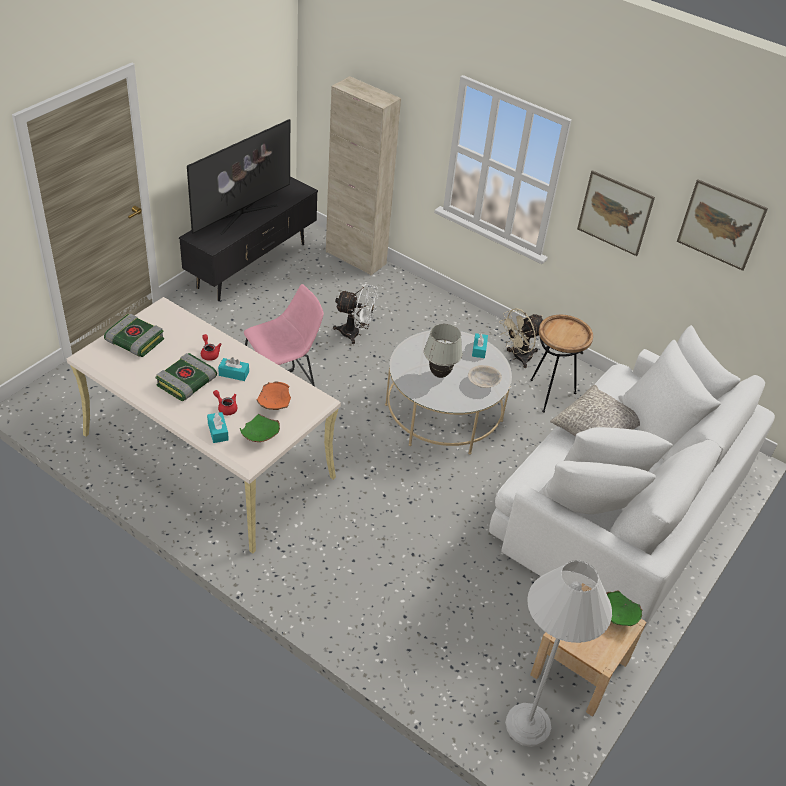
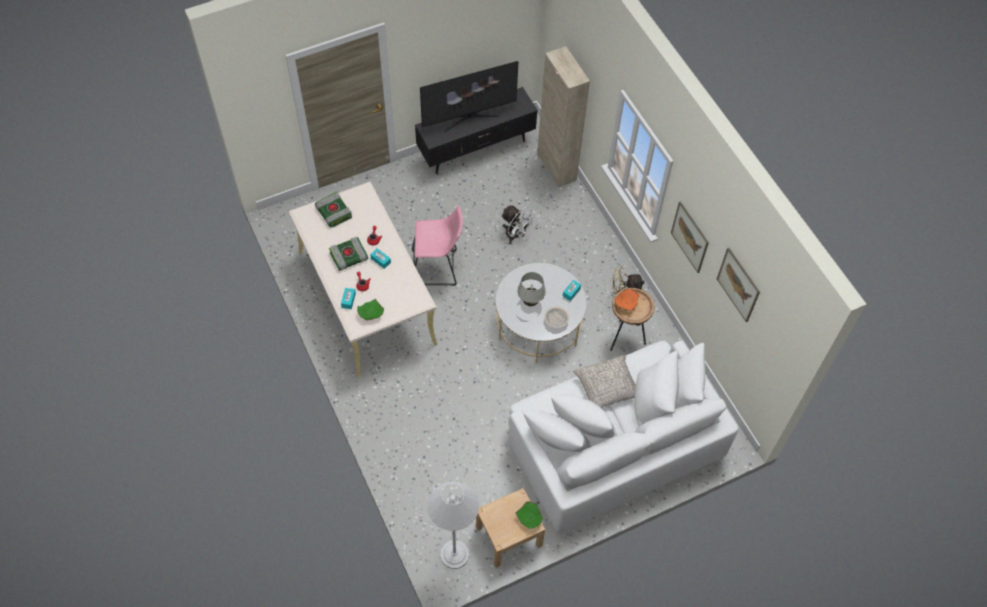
camera: 30 degrees right, 15 degrees up
orange bowl [256,381,291,410] -> orange bowl moved to [615,288,639,311]

